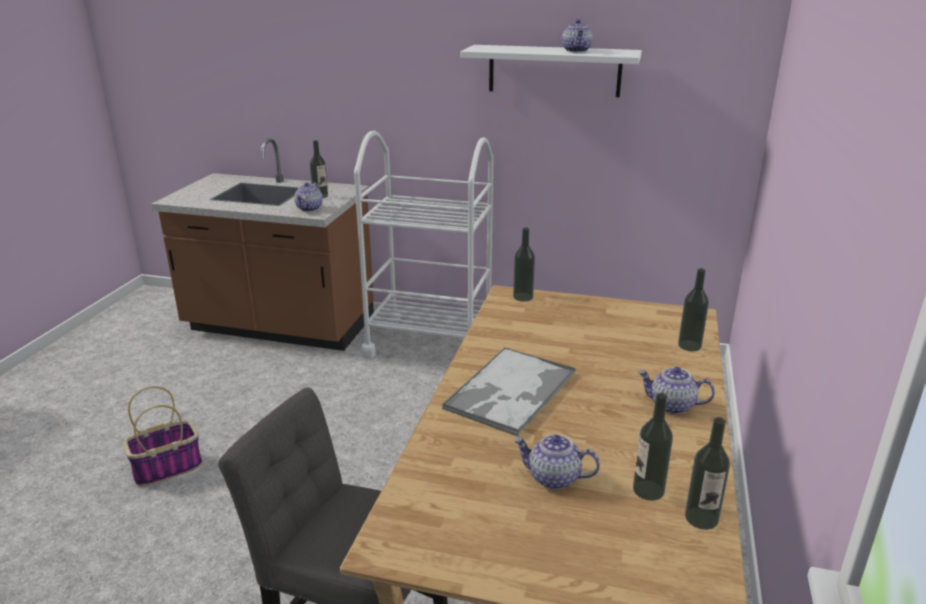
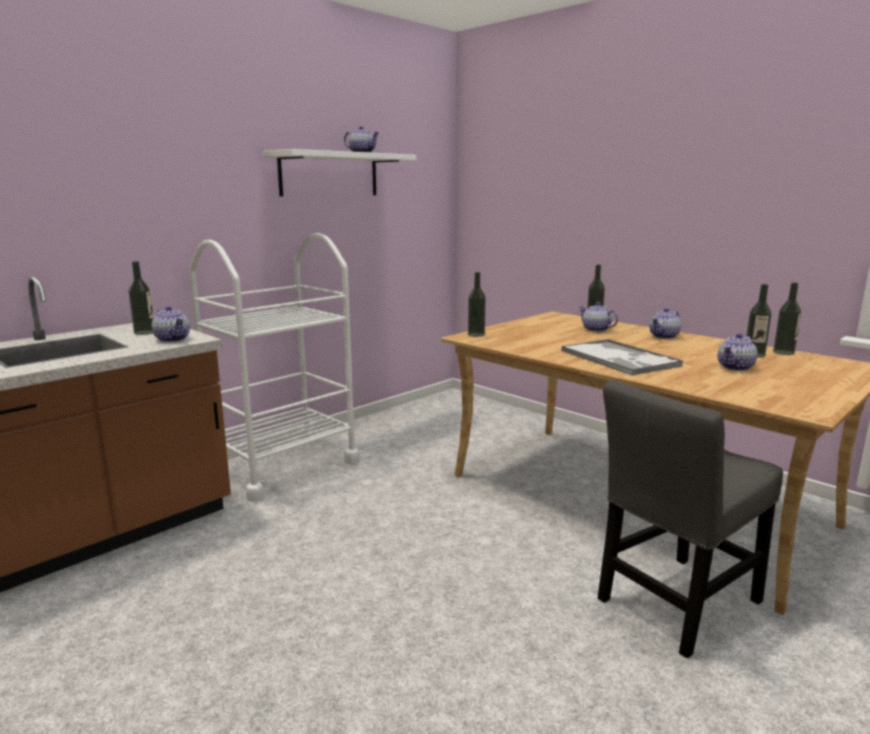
camera: 60 degrees left, 10 degrees down
basket [123,386,203,487] -> none
none -> teapot [578,302,618,332]

